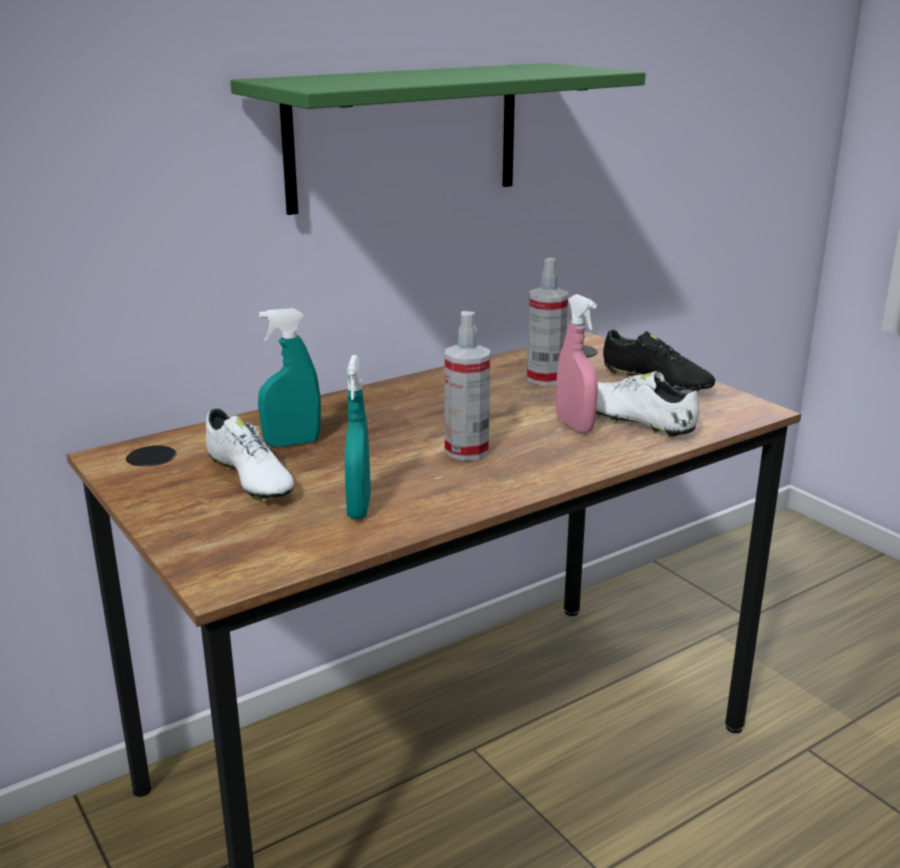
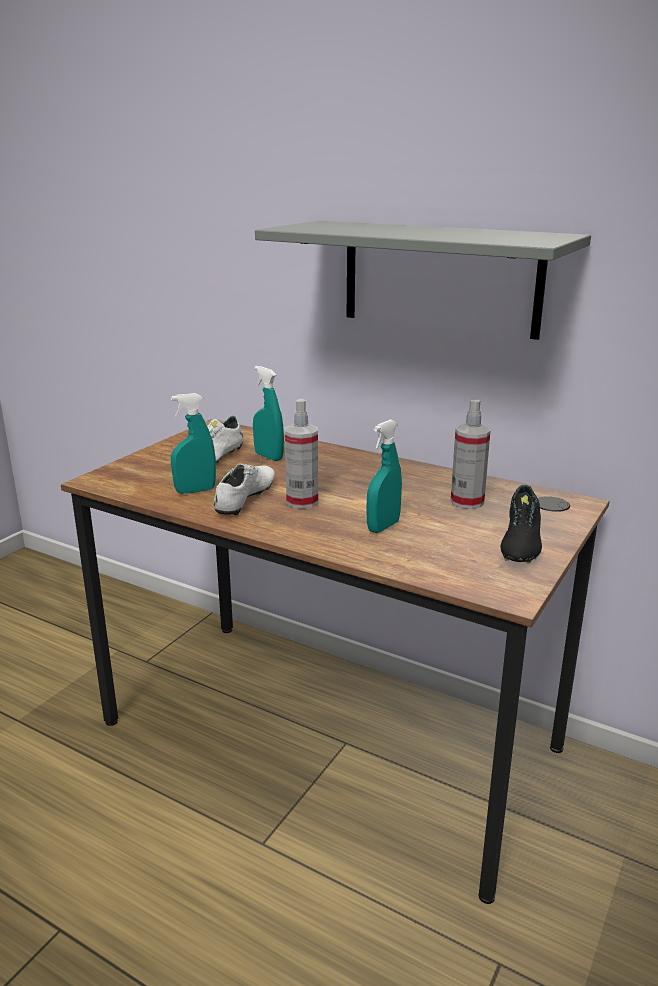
camera: 65 degrees right, 0 degrees up
green shelf [230,63,646,215] -> grey shelf [255,221,591,340]
pink spray bottle [556,294,598,433] -> turquoise spray bottle [366,420,402,533]
white shoe [596,371,699,438] -> white shoe moved to [214,464,275,516]

